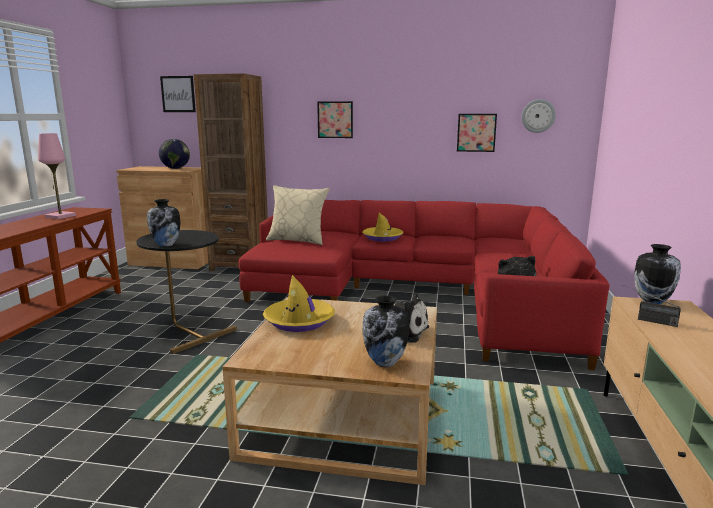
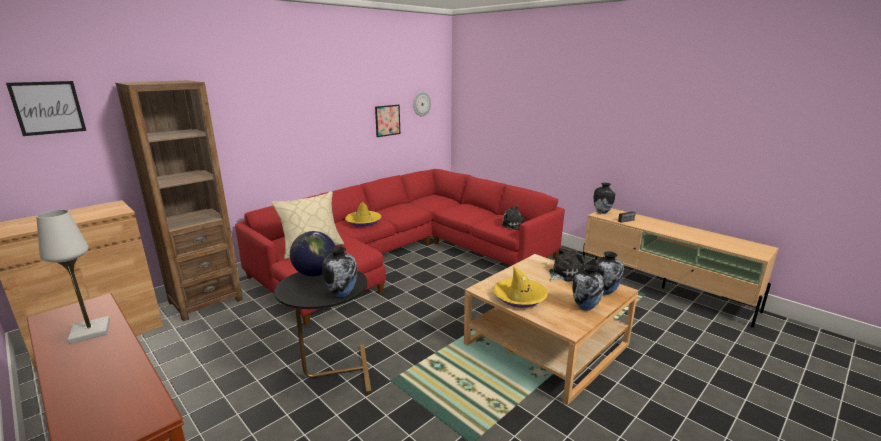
camera: 55 degrees left, 5 degrees up
pink table lamp [38,133,76,219] -> white table lamp [36,210,110,344]
globe [159,139,190,169] -> globe moved to [290,231,336,276]
picture [317,101,353,138] -> none
none -> vase [572,264,605,311]

